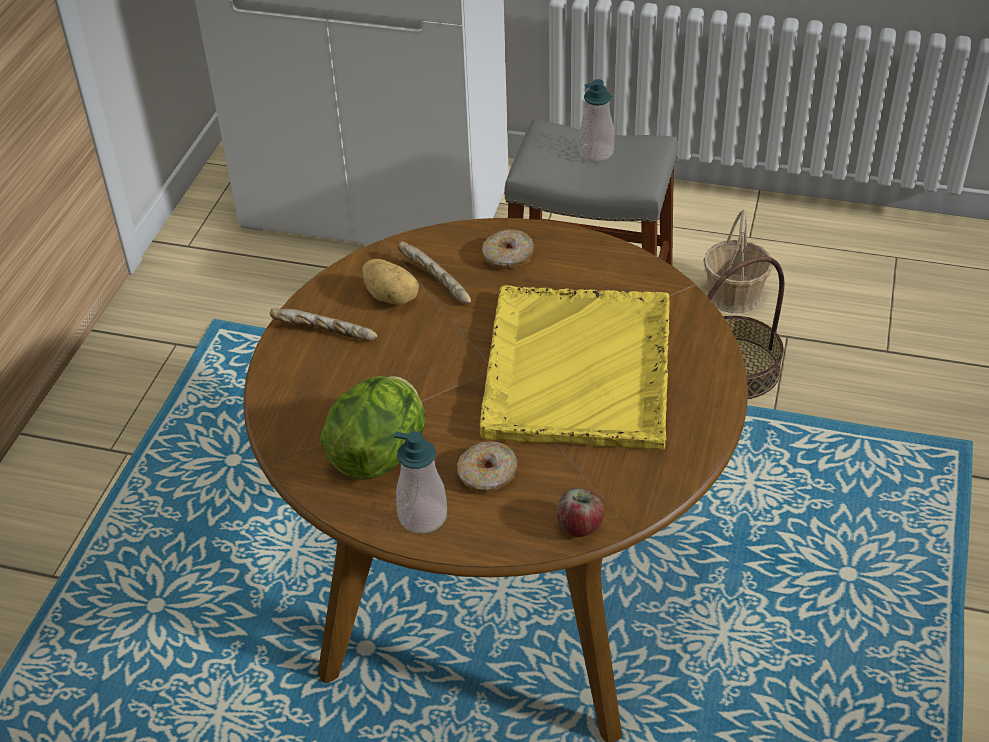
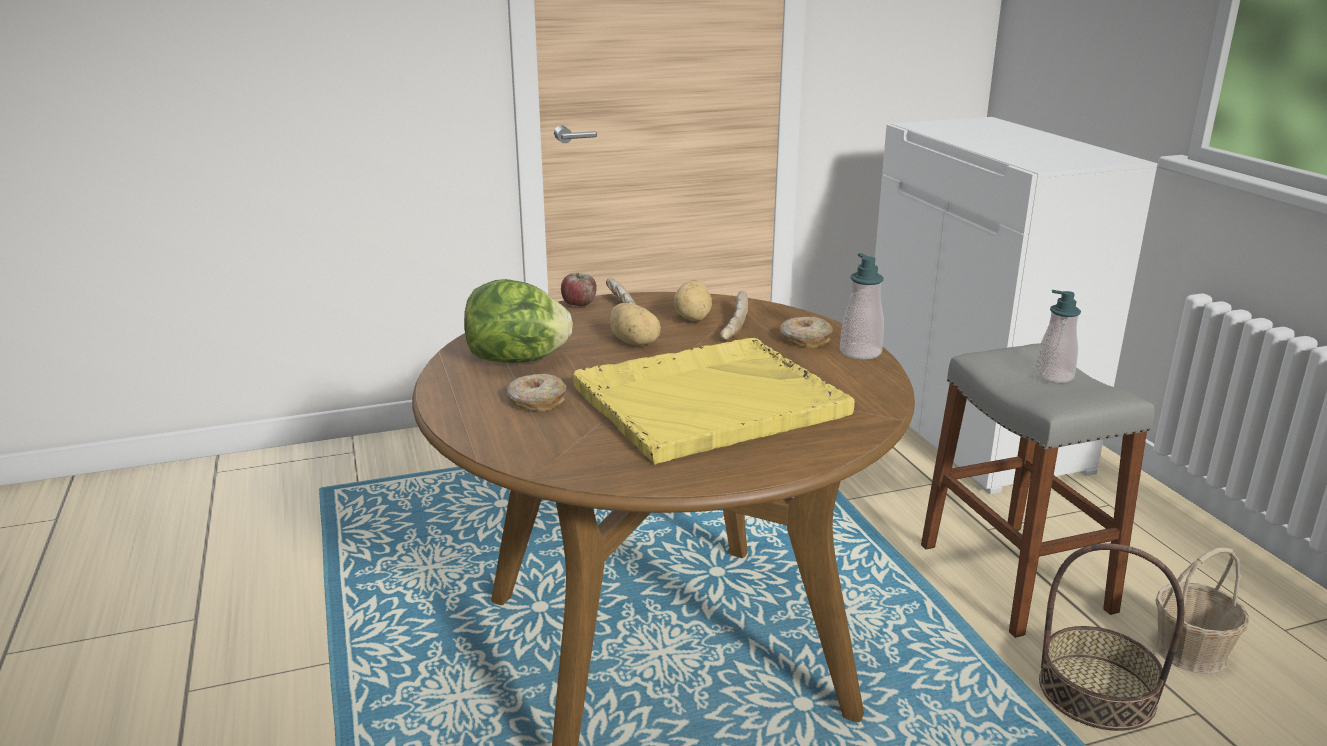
camera: 55 degrees right, 20 degrees down
soap dispenser [394,431,447,533] -> soap dispenser moved to [840,253,884,360]
apple [557,488,604,537] -> apple moved to [561,273,597,306]
none -> potato [610,303,661,345]

